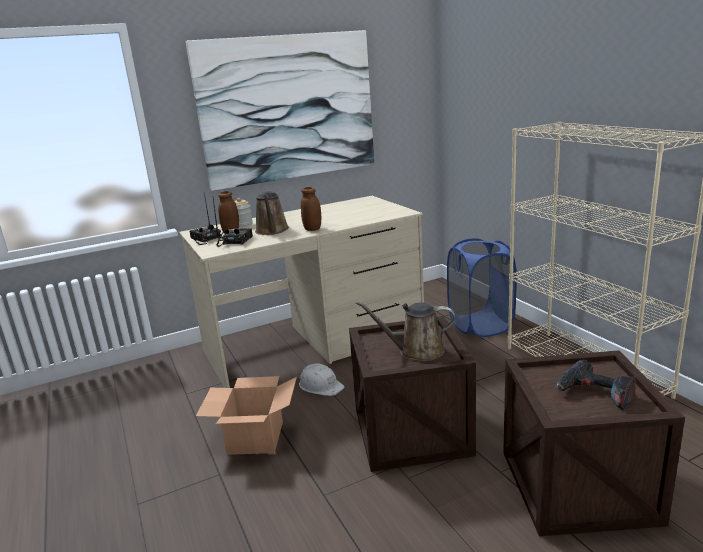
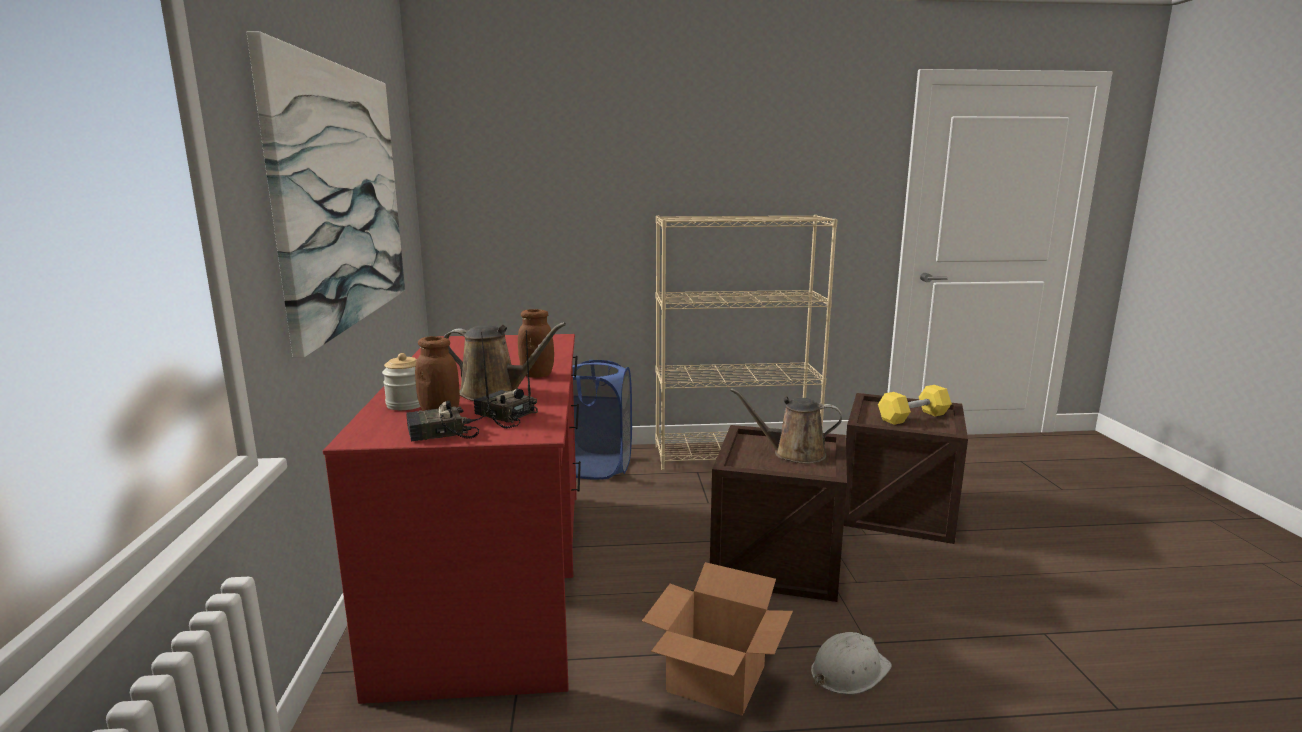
camera: 70 degrees left, 5 degrees down
beige desk [179,196,424,388] -> red desk [323,334,581,704]
white hard hat [299,363,345,396] -> white hard hat moved to [811,632,892,695]
brown watering can [356,301,455,361] -> brown watering can turned 75 degrees clockwise [730,388,842,464]
power drill [557,360,637,410] -> yellow dumbbell [878,385,952,425]

